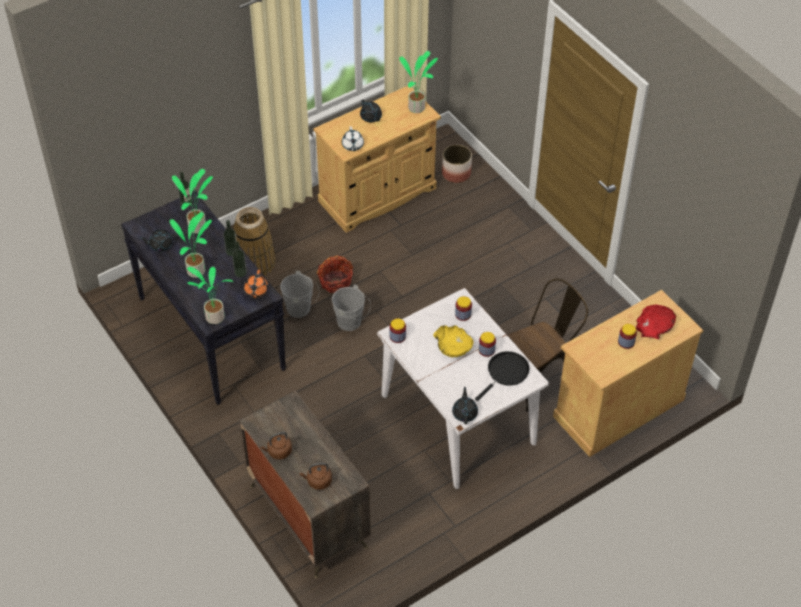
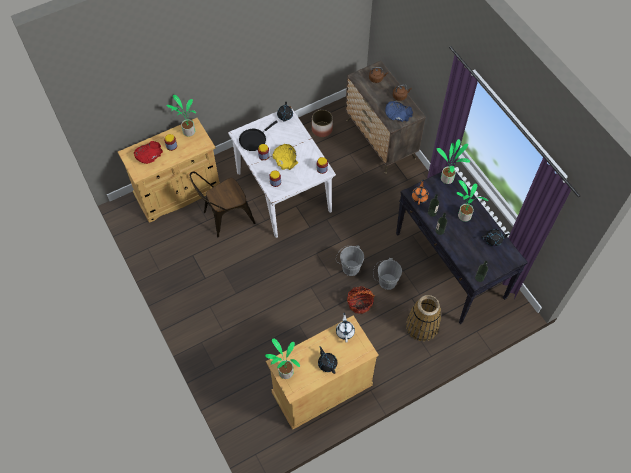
camera: 175 degrees left, 10 degrees up
potted plant [172,169,213,234] -> potted plant moved to [166,95,196,137]
planter [442,145,472,183] -> planter moved to [312,110,333,137]
none -> blue bowl [385,101,413,122]

